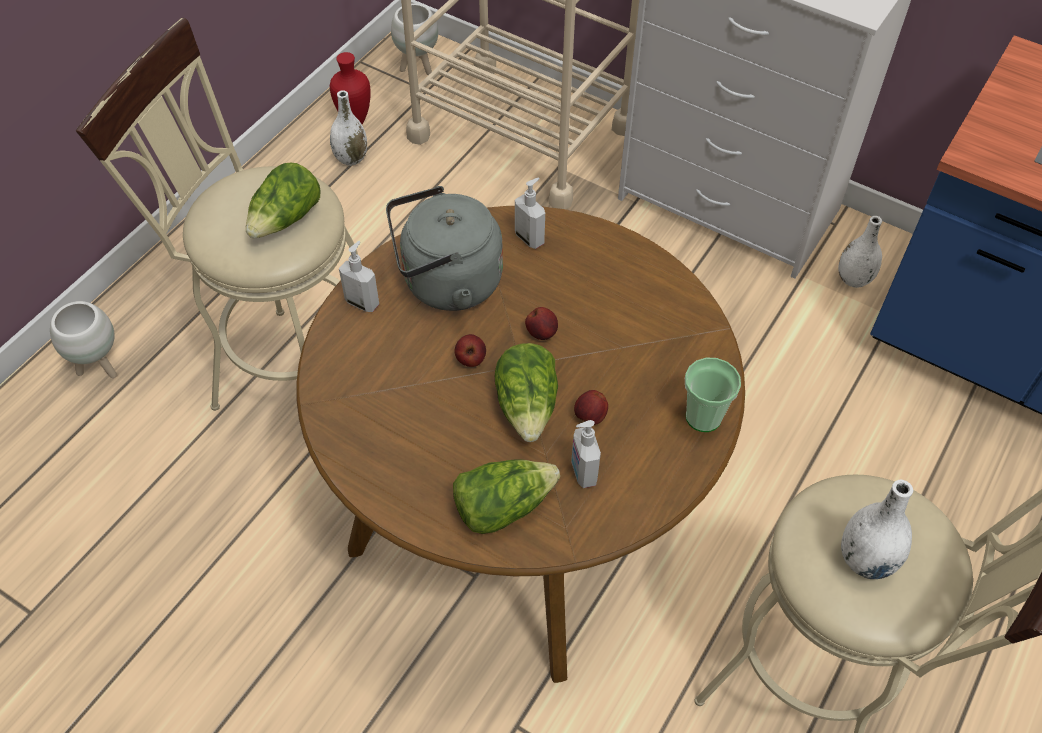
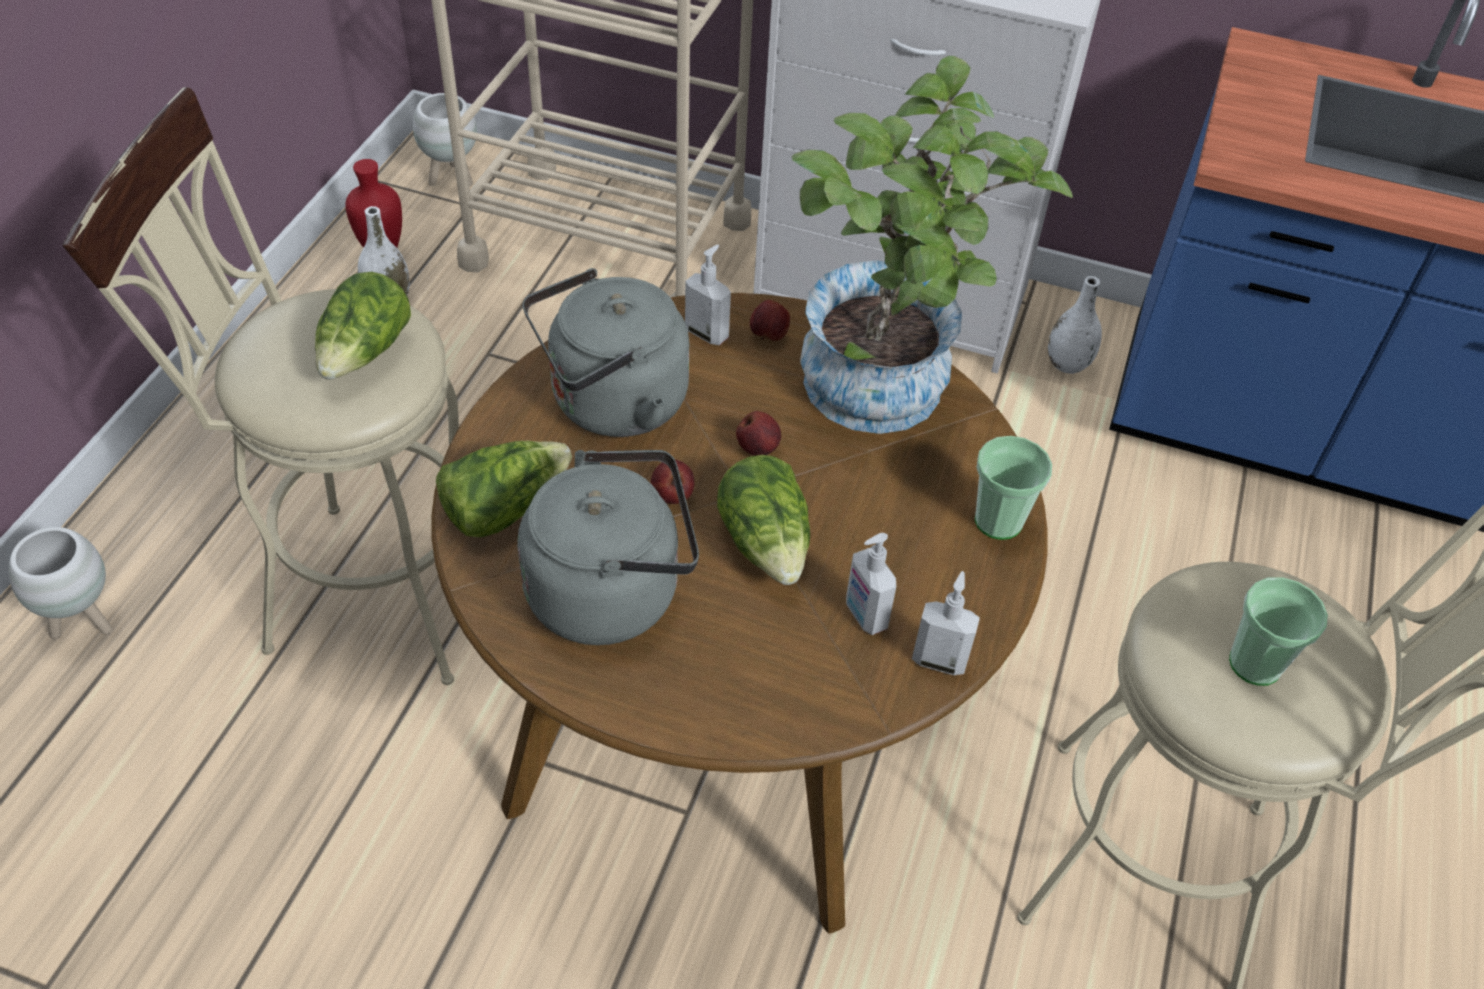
camera: 15 degrees left, 5 degrees down
soap dispenser [339,241,379,312] -> soap dispenser moved to [912,571,980,675]
lettuce [453,459,560,534] -> lettuce moved to [436,441,572,537]
apple [574,390,608,425] -> apple moved to [750,300,790,341]
white vase [841,480,914,579] -> cup [1229,577,1328,686]
none -> grey kettle [518,450,699,645]
none -> potted plant [792,56,1073,434]

